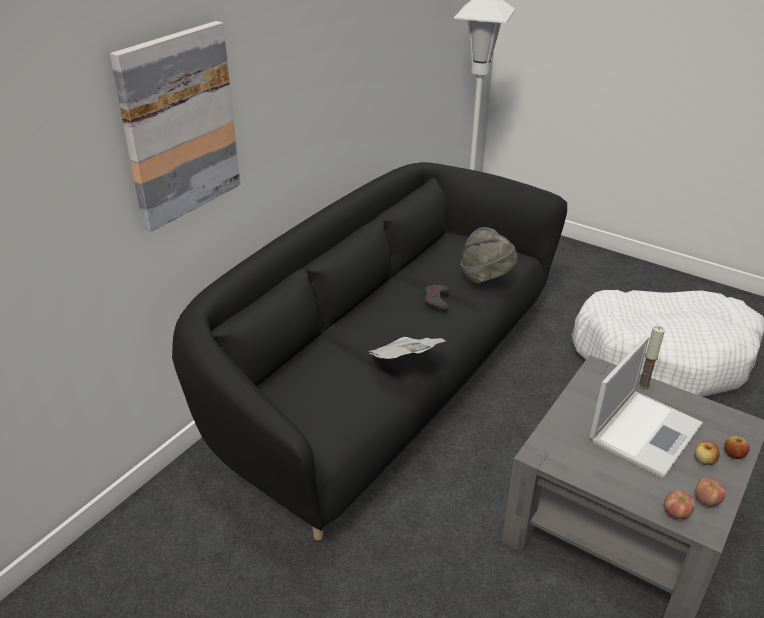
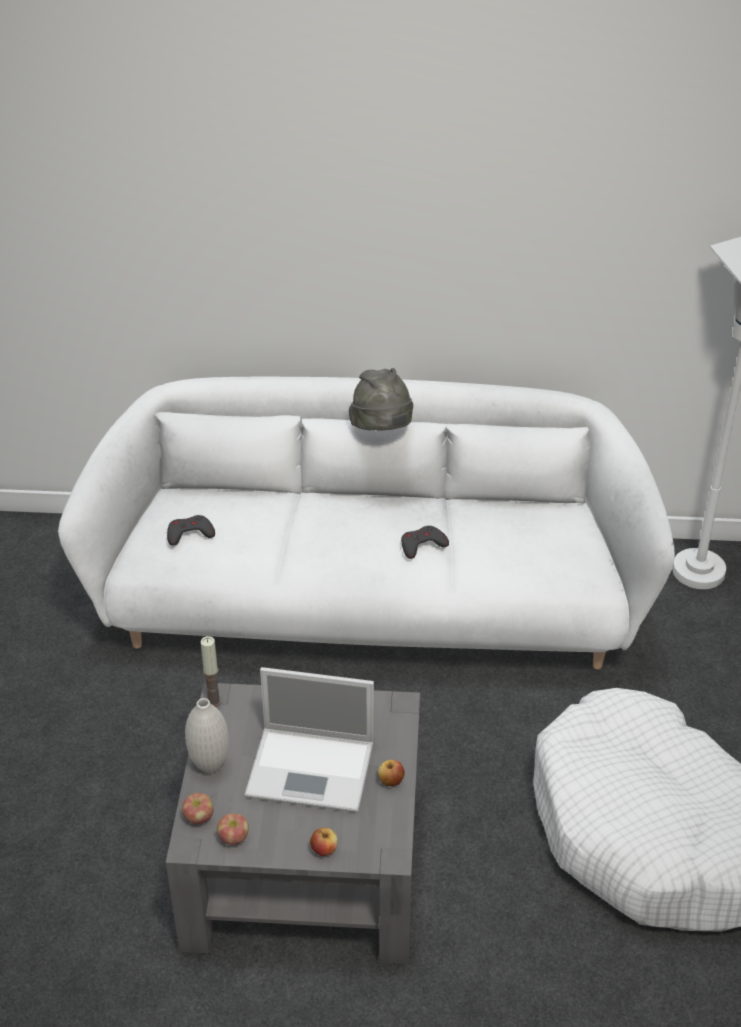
camera: 60 degrees right, 5 degrees up
picture [110,21,240,232] -> none
black sofa [172,162,567,541] -> white sofa [58,377,675,670]
newspaper [368,337,445,359] -> none
grey hat [461,227,518,284] -> grey hat moved to [349,368,413,431]
candle [638,326,665,389] -> candle moved to [200,636,221,707]
apple [695,441,720,465] -> apple moved to [378,760,405,786]
none -> grey game controller [167,515,215,546]
none -> white vase [185,698,229,773]

